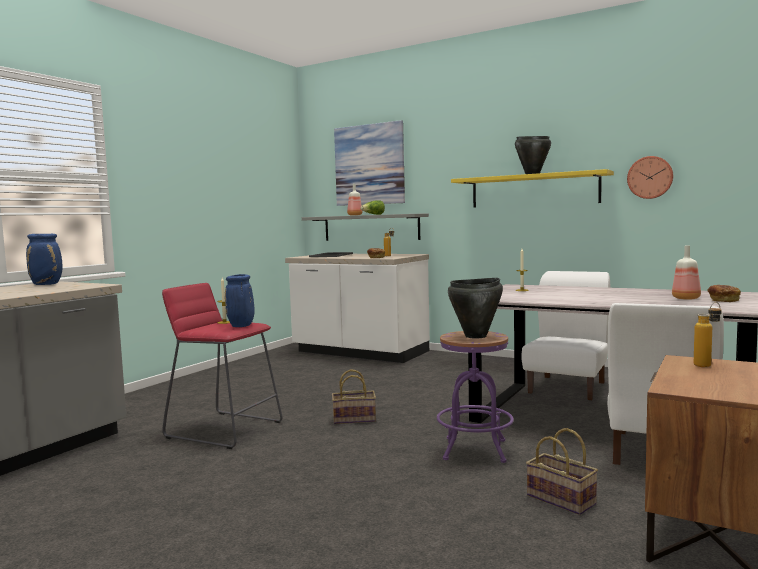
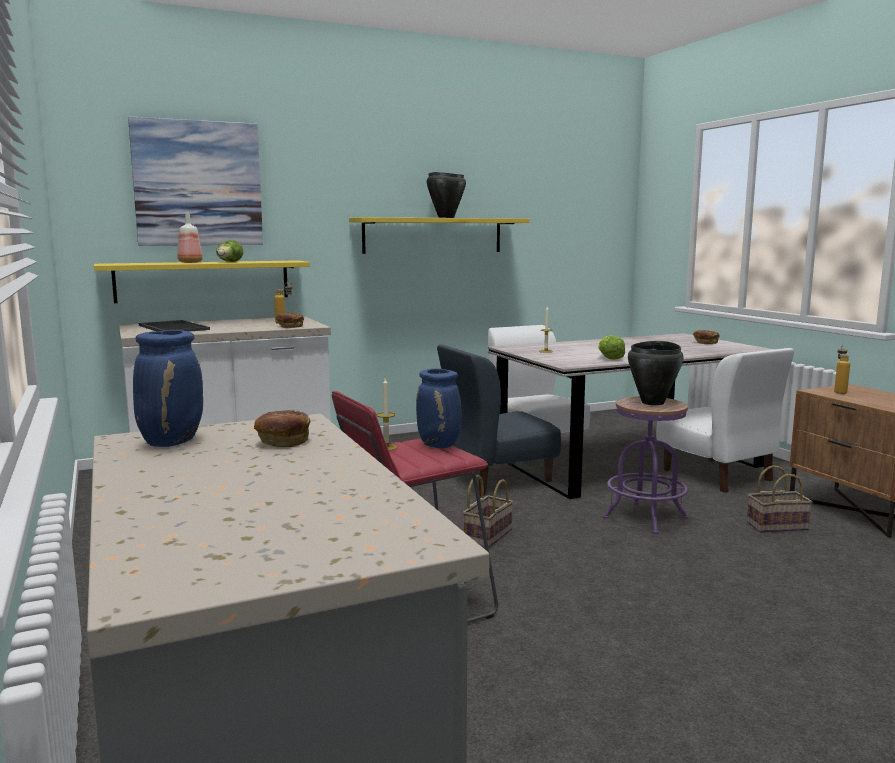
camera: 55 degrees left, 5 degrees up
grey shelf [302,213,429,241] -> yellow shelf [94,260,310,303]
wall clock [627,156,673,199] -> none
bottle [672,245,701,300] -> none
none -> bread [254,410,310,447]
none -> blue chair [437,345,561,496]
none -> lettuce [598,335,625,360]

